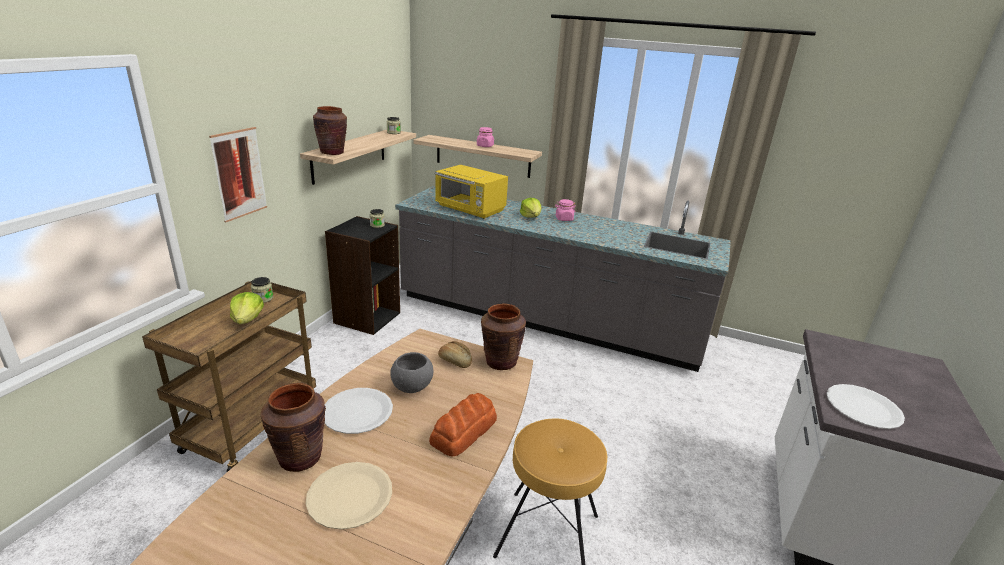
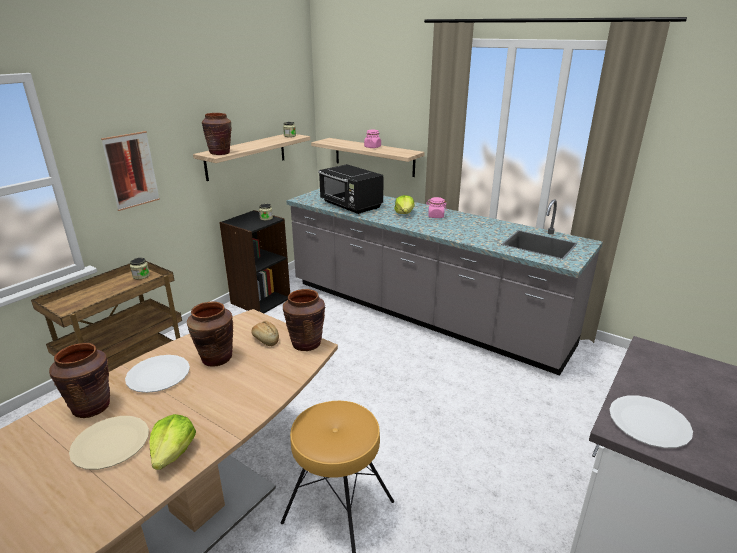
camera: 15 degrees right, 0 degrees up
lettuce [230,292,264,324] -> lettuce moved to [150,414,196,470]
grey bowl [390,352,433,393] -> brown vase [187,302,233,367]
bread [429,393,497,457] -> none
yellow microwave [435,165,508,219] -> black microwave [318,164,384,214]

